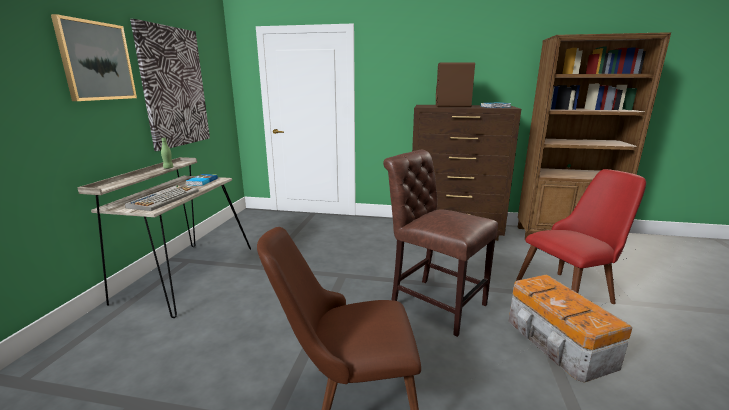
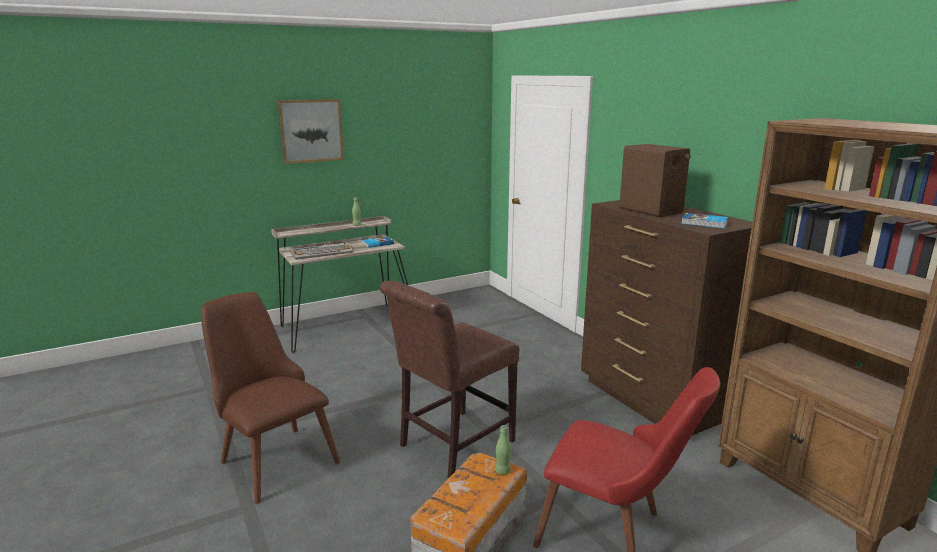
camera: 50 degrees right, 0 degrees up
picture [130,19,210,151] -> none
brown chair [383,150,498,337] -> brown chair turned 135 degrees counterclockwise [379,281,519,478]
none -> green bottle [495,425,511,475]

